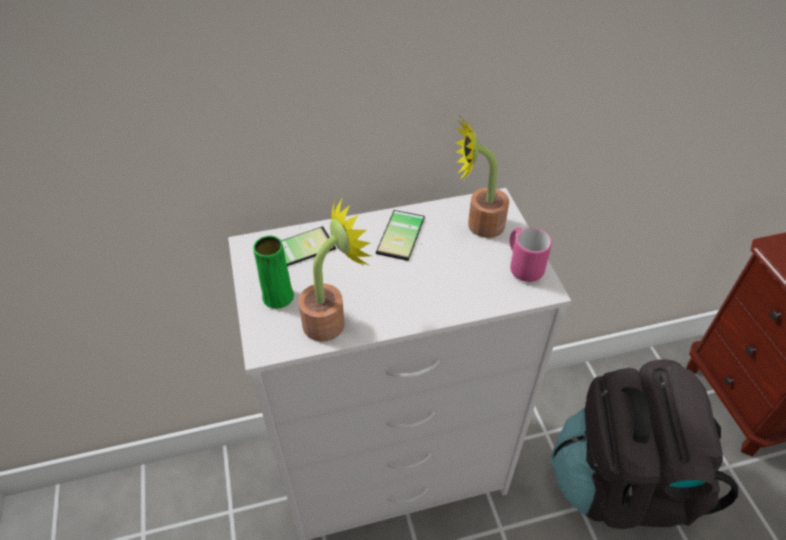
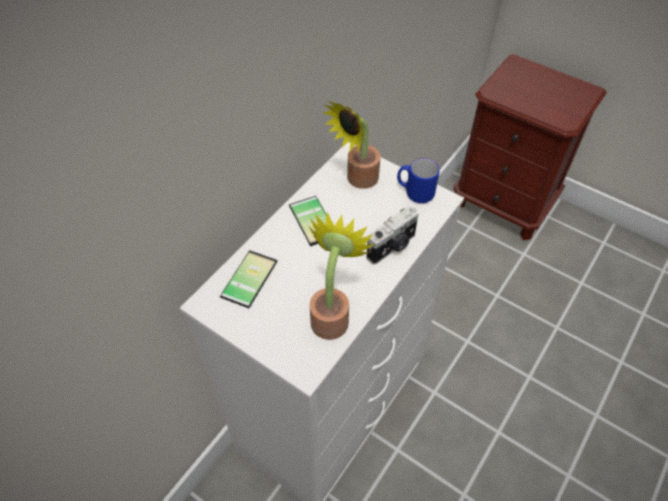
camera: 40 degrees left, 5 degrees up
green vase [253,236,294,309] -> none
pink mug [510,228,552,282] -> blue mug [397,158,440,203]
black backpack [551,359,738,529] -> none
none -> camera [366,206,418,264]

